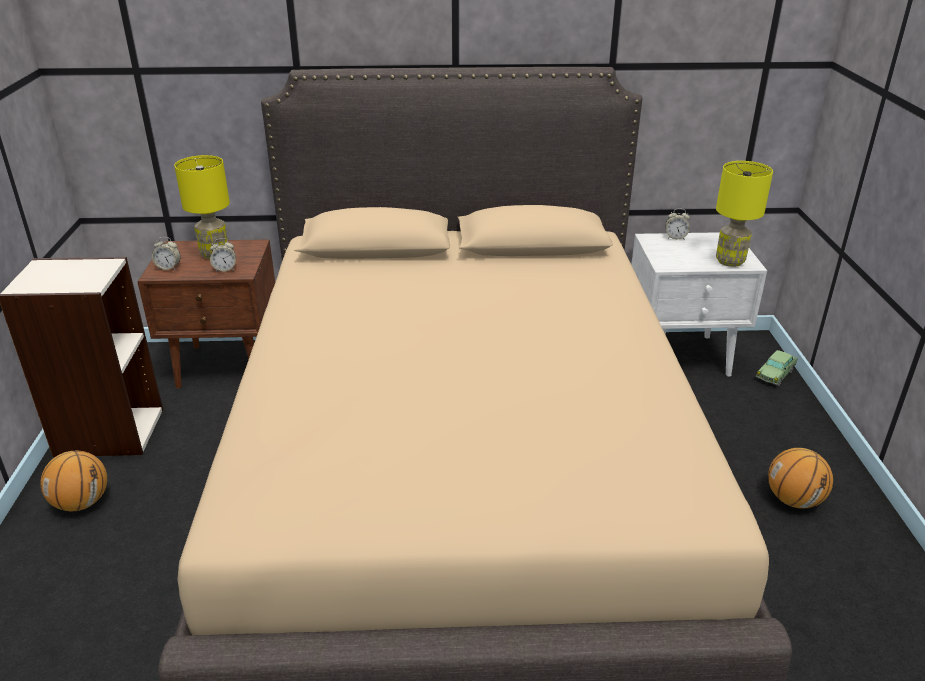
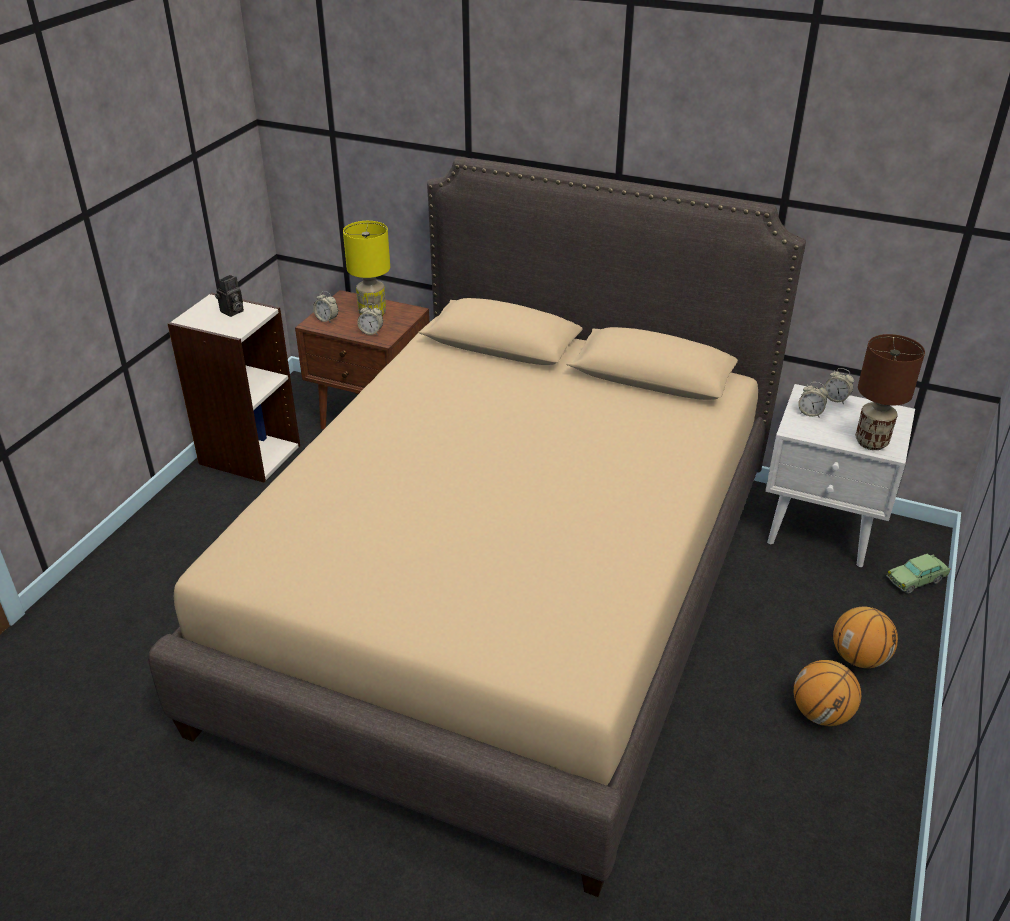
camera: 25 degrees right, 5 degrees up
basketball [40,451,107,511] -> basketball moved to [833,607,898,668]
yellow table lamp [716,161,773,267] -> brown table lamp [856,334,925,450]
none -> camera [215,275,244,317]
none -> alarm clock [798,382,828,417]

